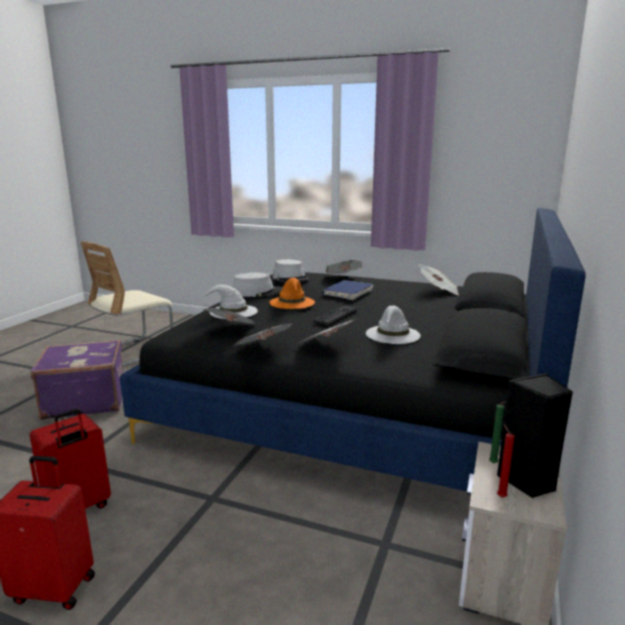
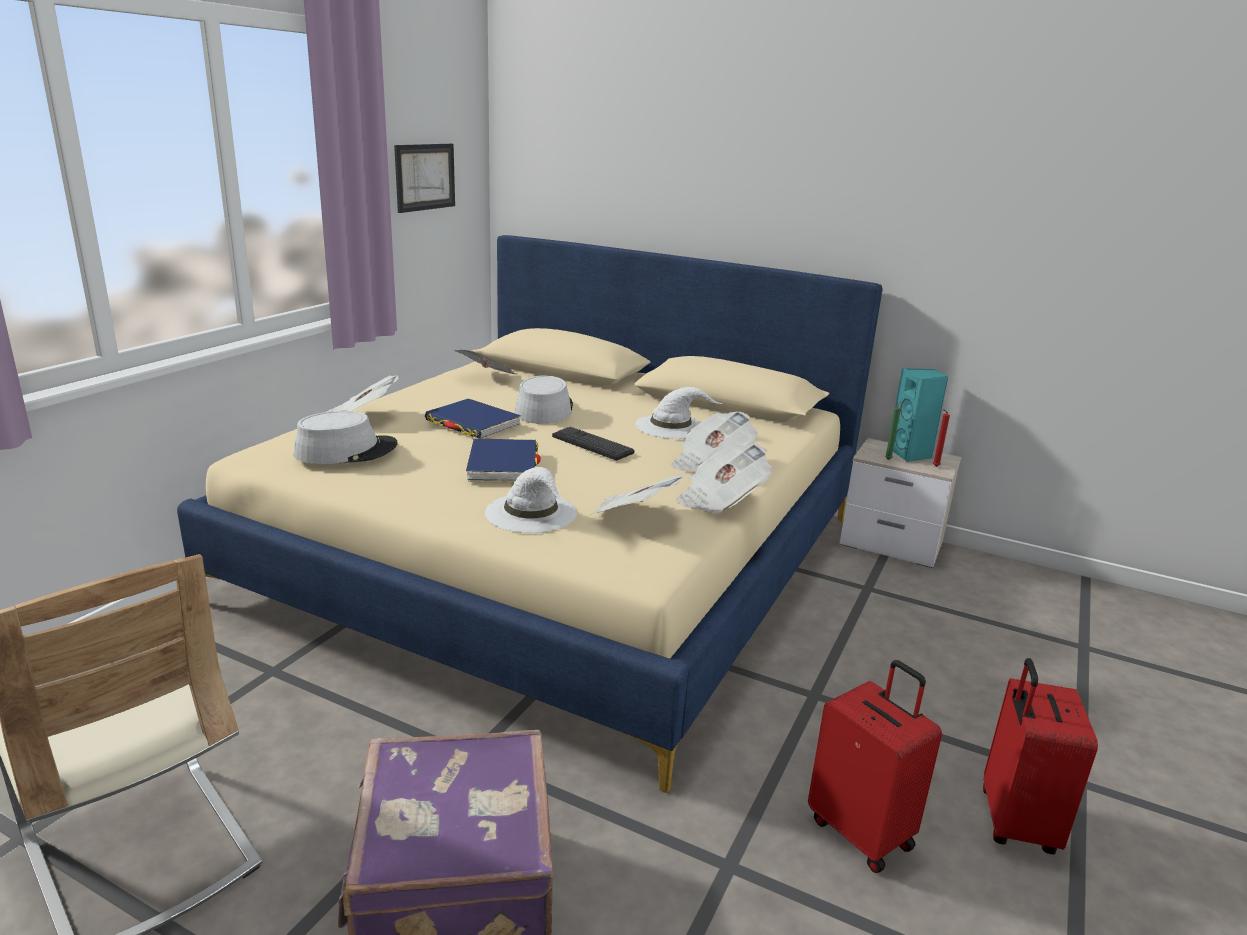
camera: 85 degrees left, 5 degrees up
black bed [120,208,586,491] -> beige bed [177,235,883,793]
grey hat [232,272,283,297] -> grey hat moved to [515,375,573,424]
orange hat [269,278,315,309] -> blue book [466,438,541,482]
black speaker [496,373,573,498] -> turquoise speaker [893,368,948,462]
none -> picture [394,144,455,213]

